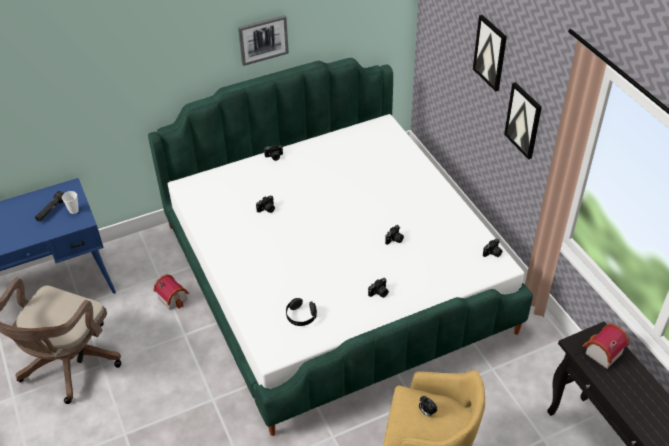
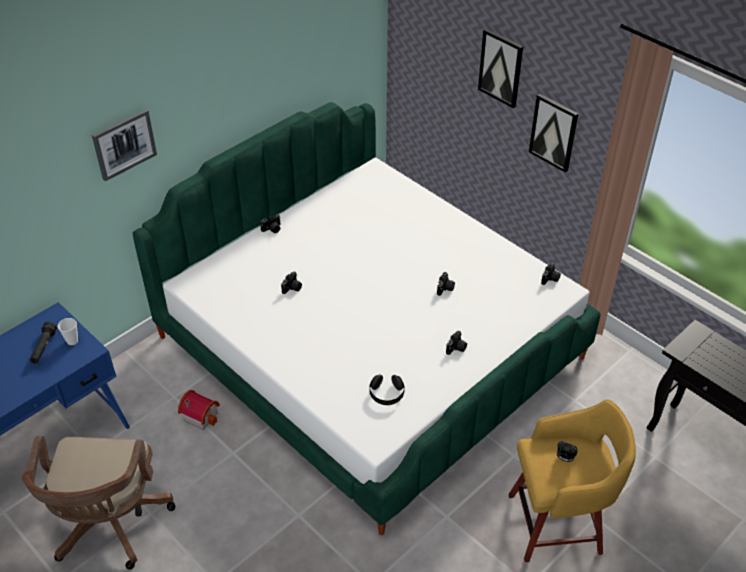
camera: 20 degrees left, 0 degrees up
picture [238,15,289,66] -> picture moved to [92,109,157,181]
toy house [583,324,629,369] -> none

